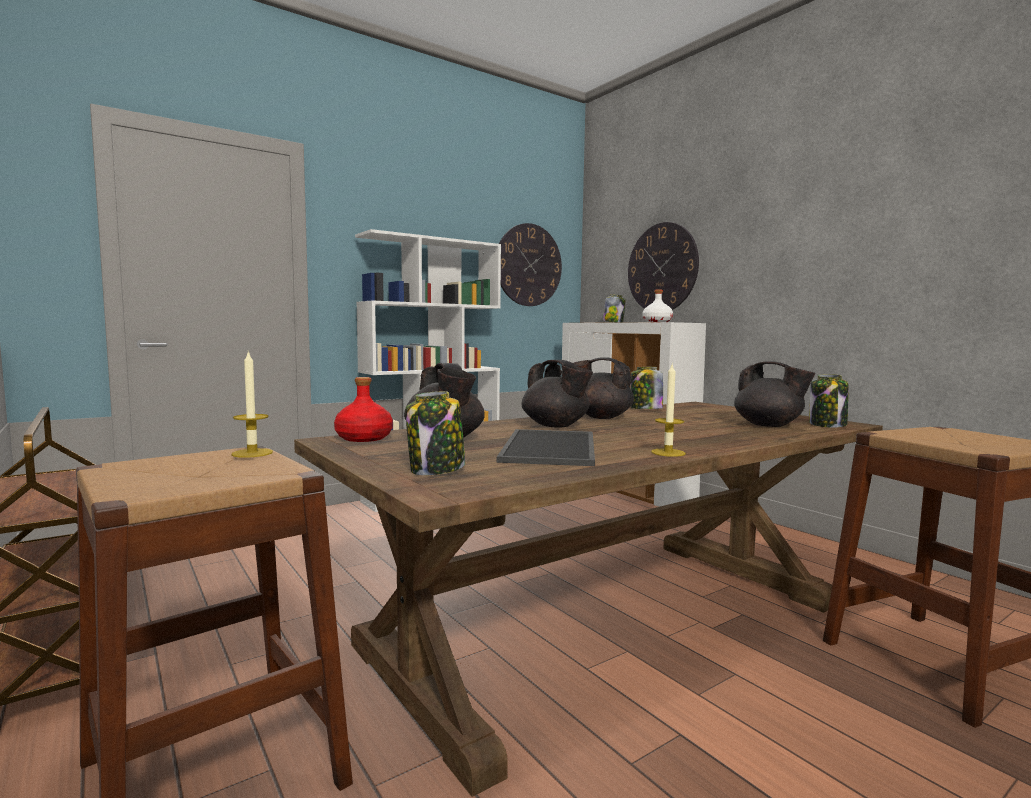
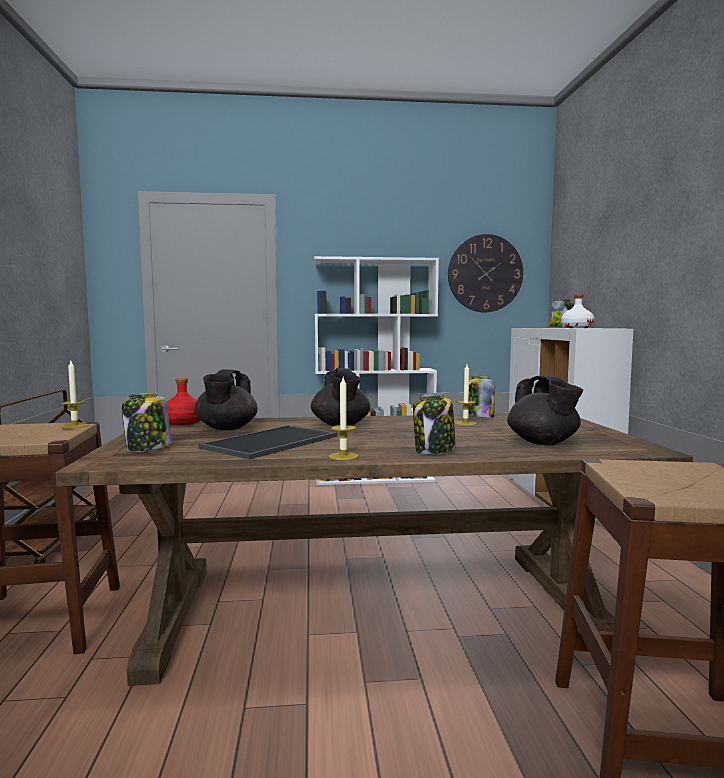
camera: 30 degrees right, 0 degrees up
black teapot [573,357,634,419] -> none
wall clock [628,222,699,310] -> none
jar [809,374,849,428] -> jar moved to [413,393,456,454]
none -> candle [454,364,477,426]

